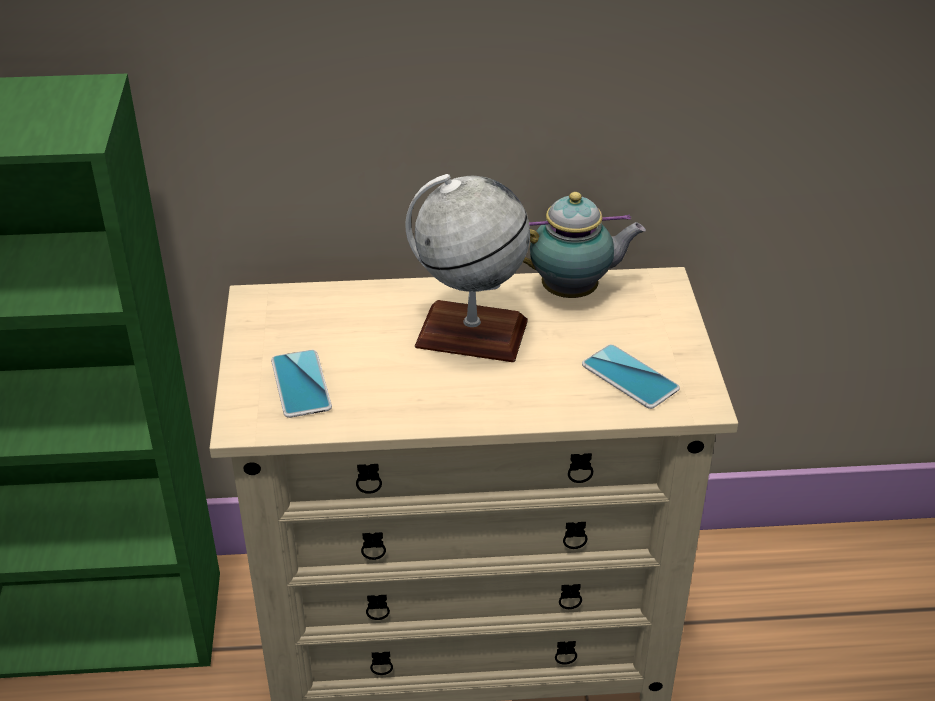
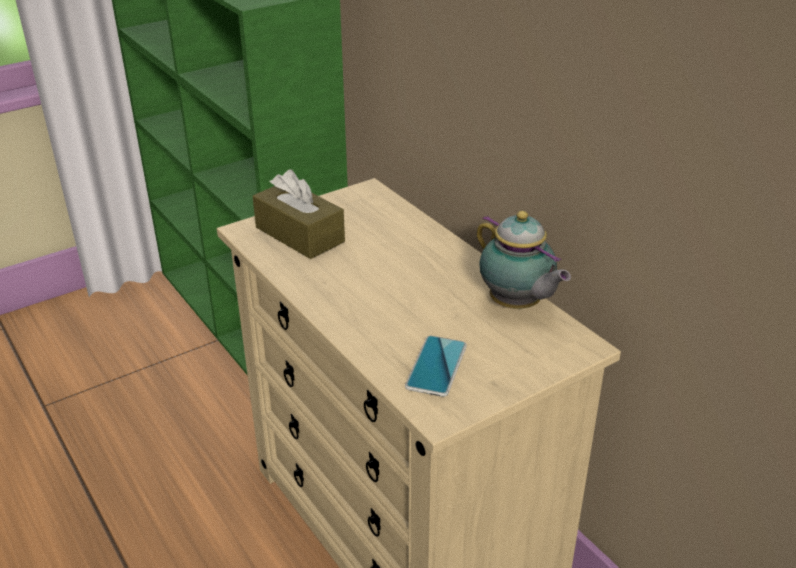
camera: 60 degrees right, 5 degrees down
phone [271,350,332,418] -> brown tissue box [253,169,345,259]
globe [405,174,530,362] -> none

